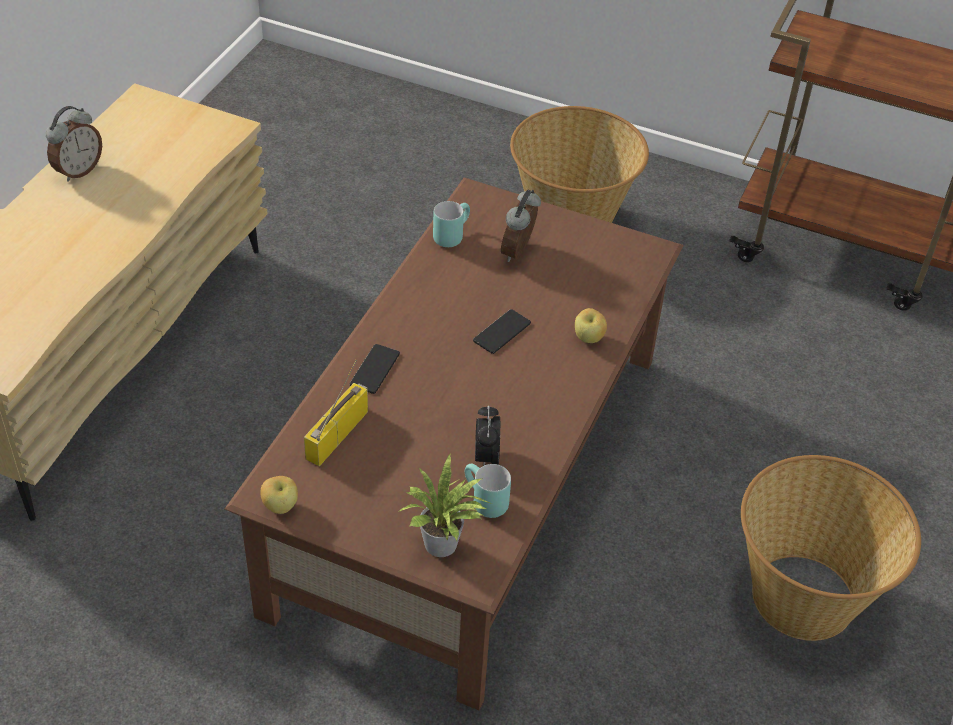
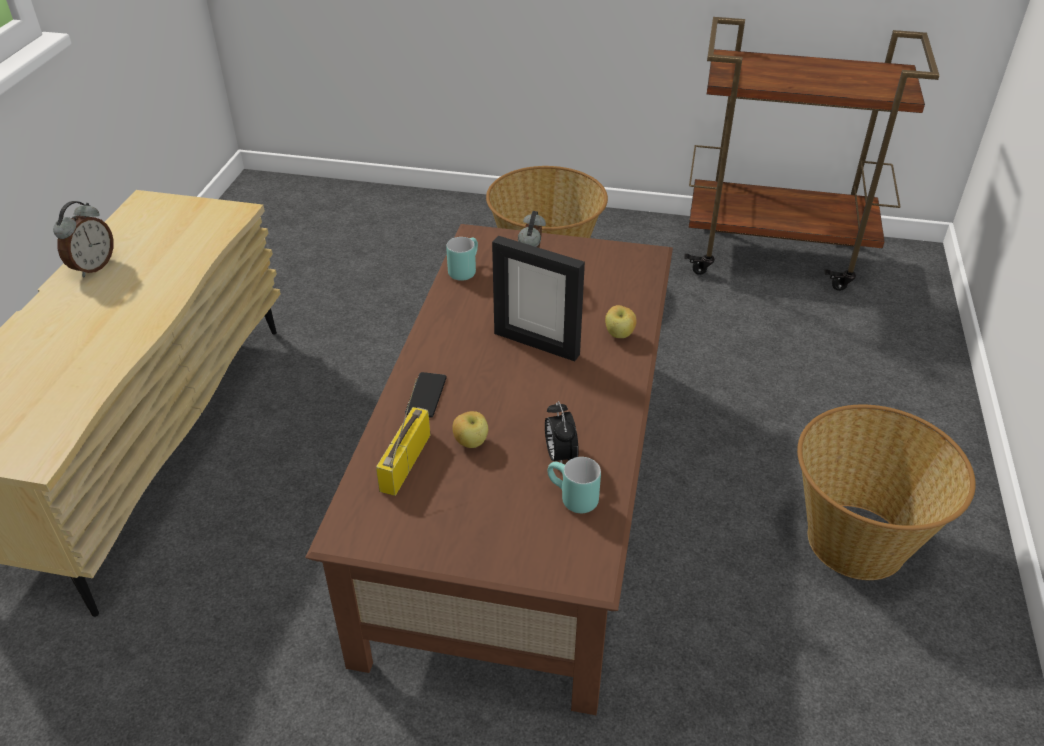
camera: 10 degrees left, 5 degrees down
apple [261,476,298,514] -> apple moved to [452,411,488,448]
potted plant [398,455,492,557] -> none
phone [473,309,531,354] -> picture frame [492,236,585,361]

